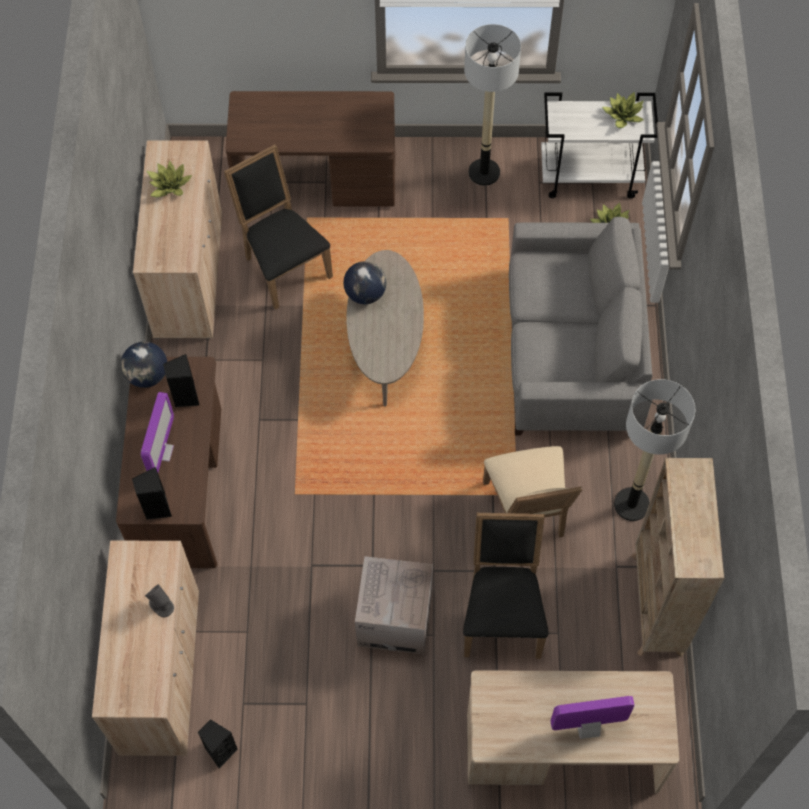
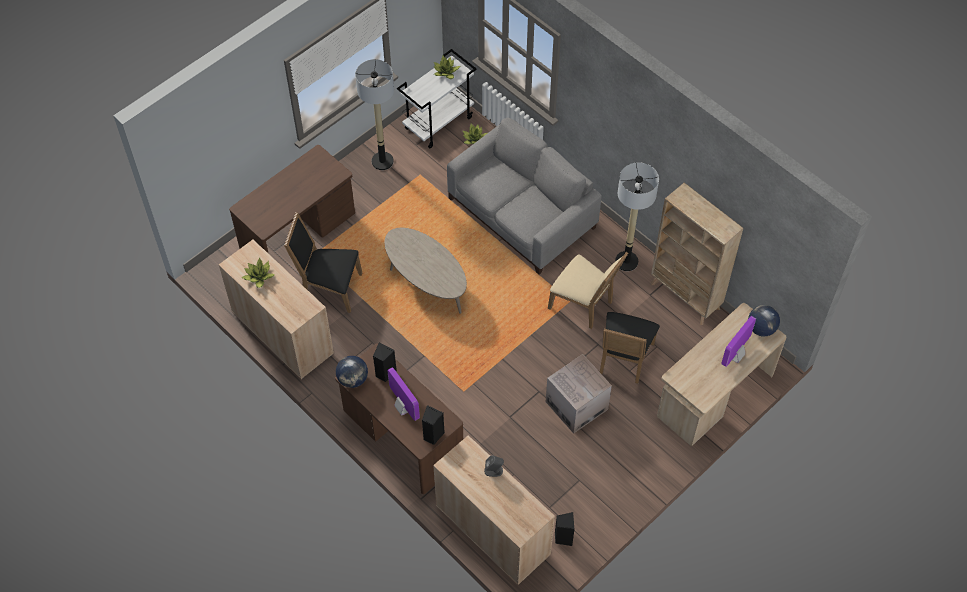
camera: 45 degrees left, 5 degrees down
globe [343,261,386,304] -> globe moved to [748,305,780,337]
black chair [463,513,549,659] -> black chair turned 120 degrees counterclockwise [600,312,660,384]

